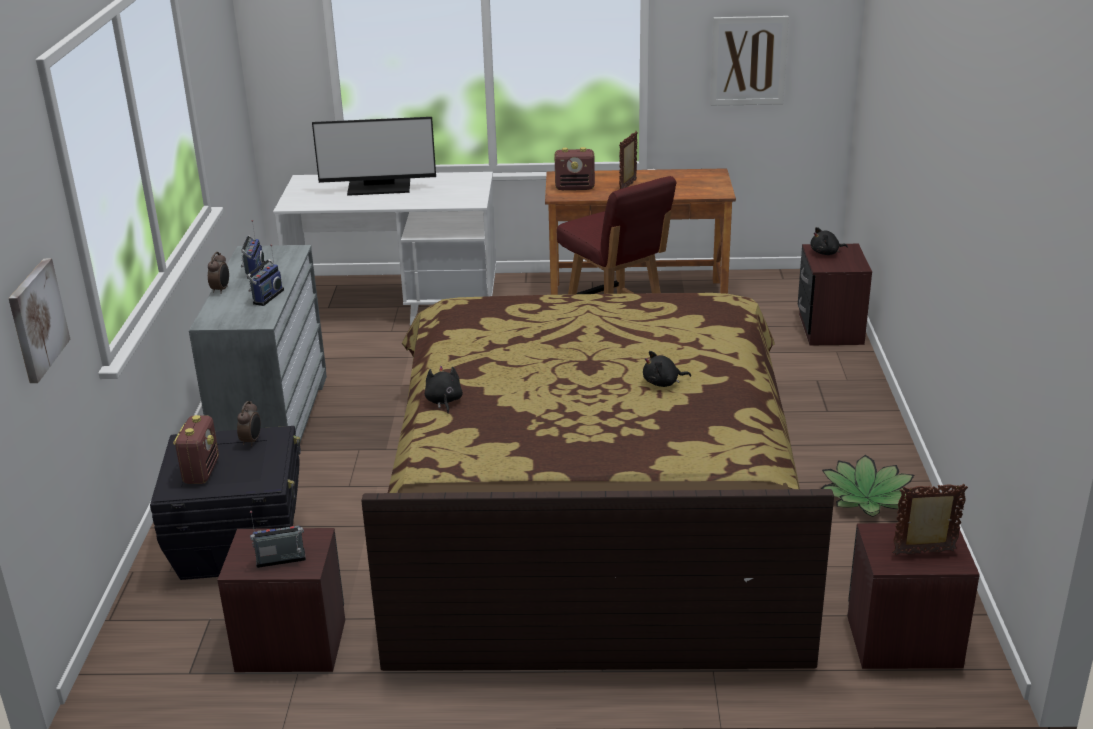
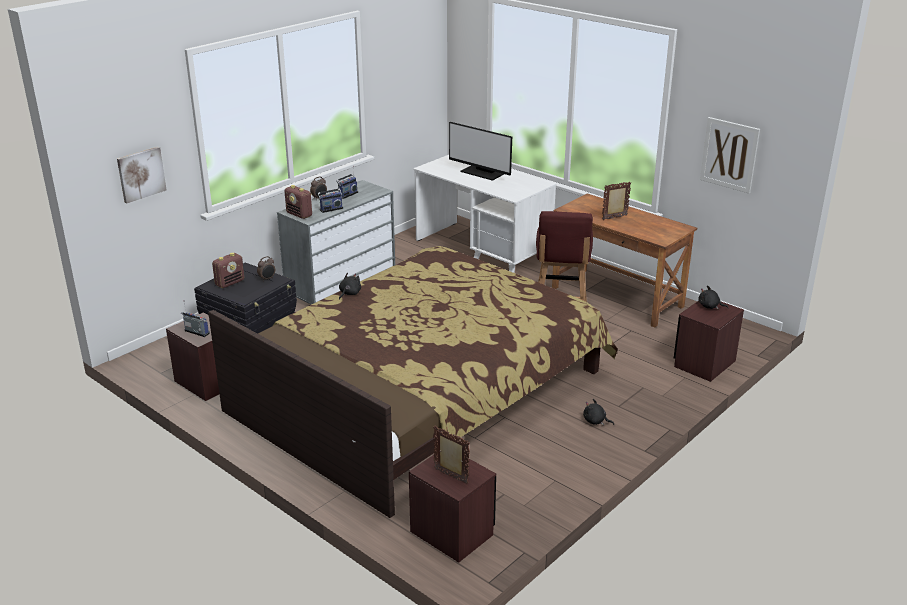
camera: 40 degrees right, 0 degrees up
radio [555,147,595,190] -> radio moved to [285,185,312,219]
black plush toy [643,351,691,387] -> black plush toy moved to [583,399,614,425]
potted plant [821,455,914,517] -> none

